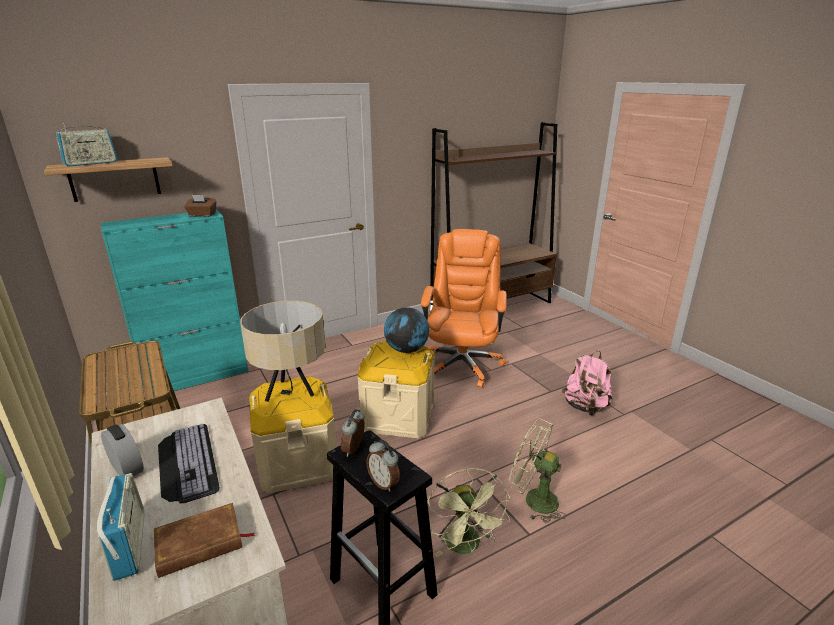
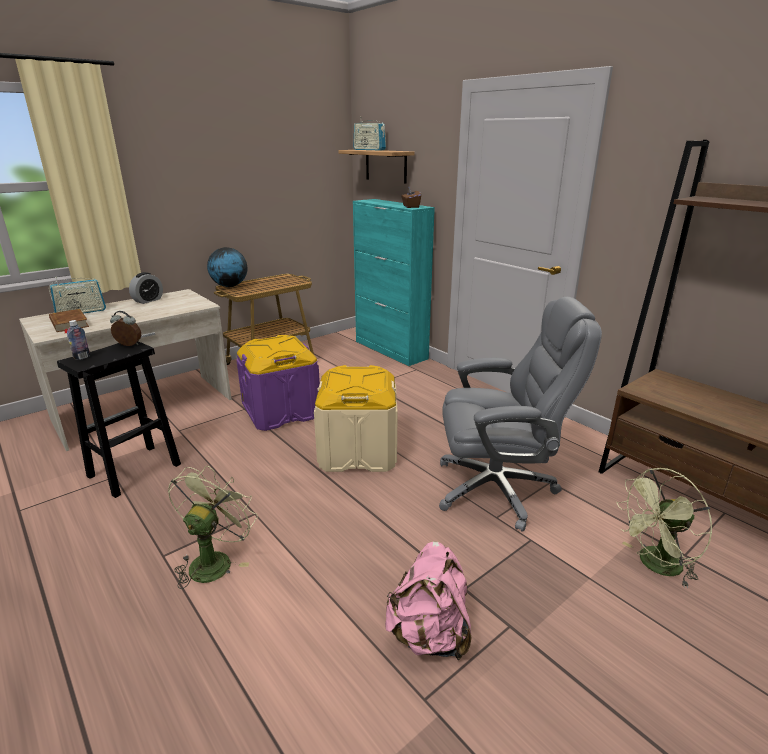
camera: 80 degrees right, 0 degrees up
keyboard [158,423,220,503] -> none
beige table lamp [240,301,325,402] -> none
beige storage box [249,376,336,493] -> purple storage box [236,335,320,431]
alarm clock [366,440,400,492] -> bottle [67,320,90,360]
globe [384,307,429,353] -> globe moved to [207,247,247,287]
orange office chair [421,229,507,388] -> grey office chair [439,297,602,532]
green fan [427,468,511,557] -> green fan moved to [616,468,712,588]

